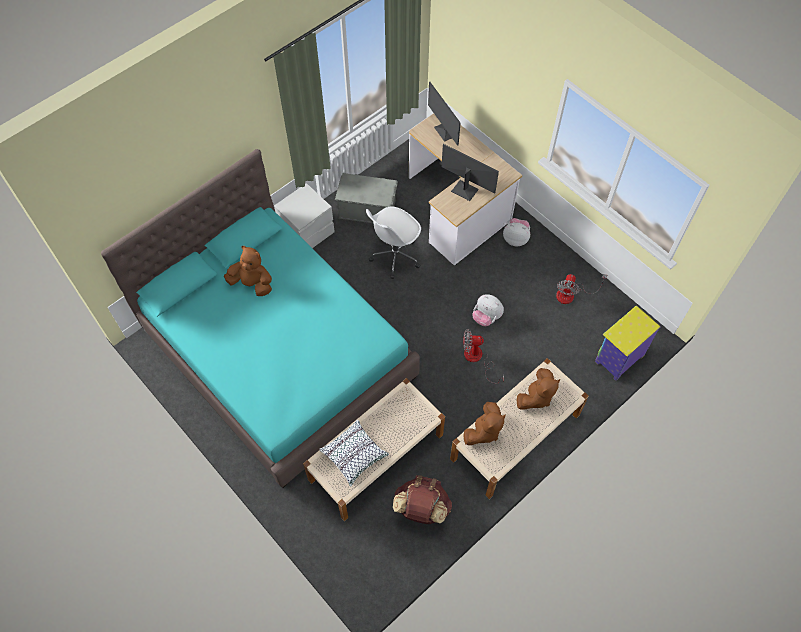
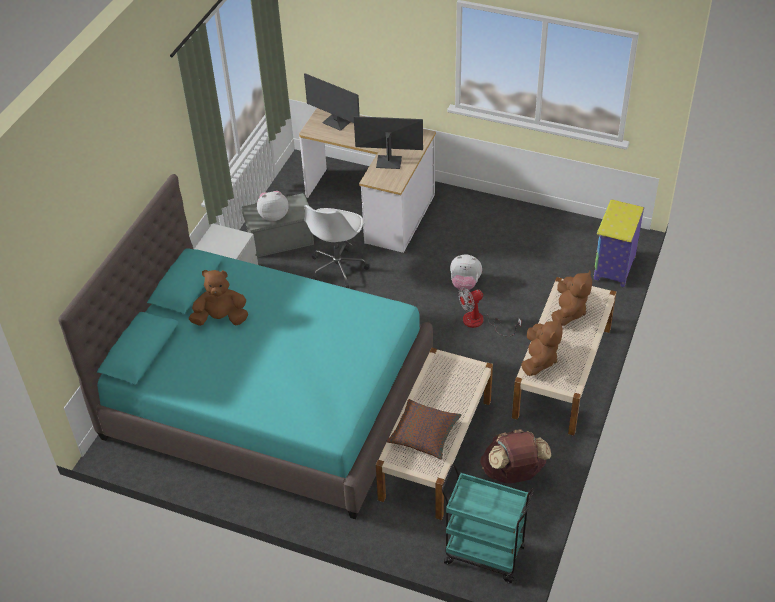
camera: 25 degrees left, 15 degrees down
white pillow [319,420,389,487] -> brown pillow [387,399,461,459]
plush toy [503,218,530,246] -> plush toy moved to [257,191,289,221]
fan [556,274,608,304] -> none
none -> turquoise cart [442,464,534,584]

